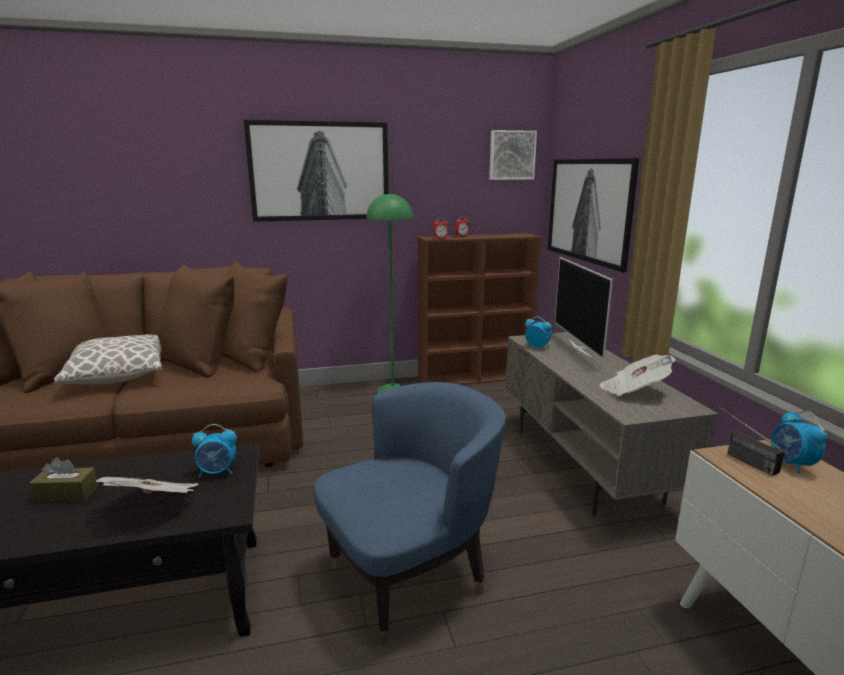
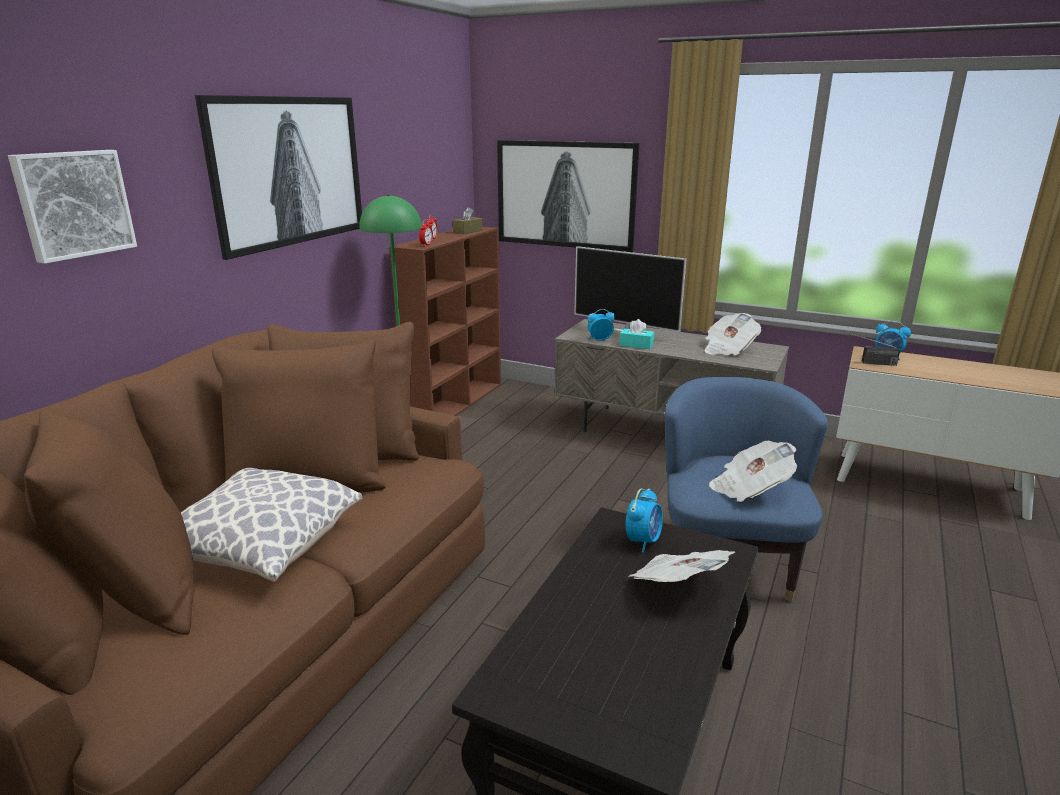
camera: 50 degrees left, 5 degrees up
brown tissue box [29,457,99,502] -> brown tissue box moved to [453,207,482,234]
picture [489,130,537,180] -> picture moved to [8,150,137,264]
none -> turquoise tissue box [619,319,654,349]
none -> newspaper [709,440,797,502]

